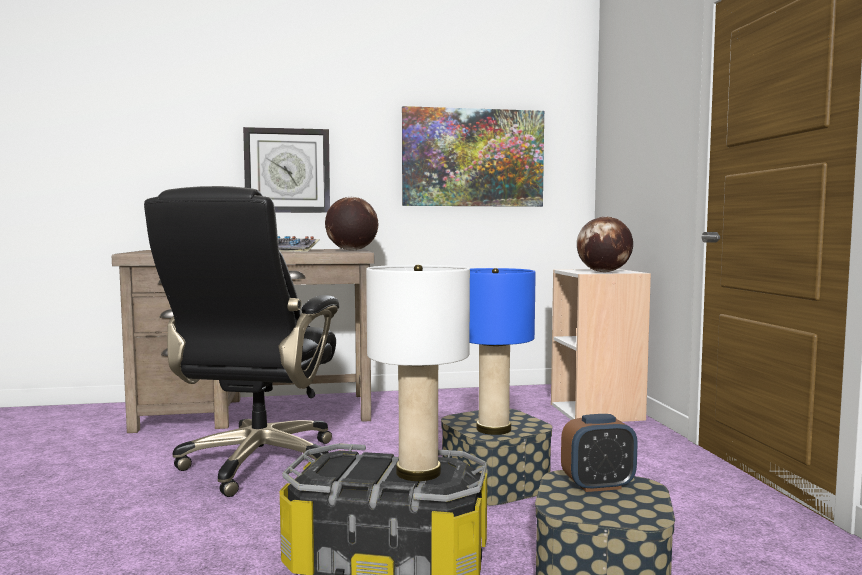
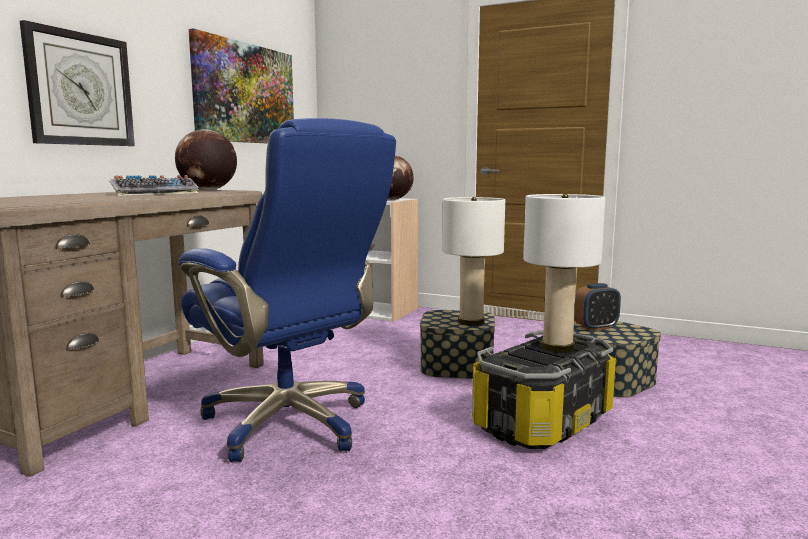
camera: 55 degrees left, 5 degrees up
black office chair [144,186,339,497] -> blue office chair [178,118,396,462]
blue table lamp [470,268,536,435] -> white table lamp [442,197,505,326]
alarm clock [561,414,638,492] -> alarm clock turned 45 degrees clockwise [574,283,621,331]

